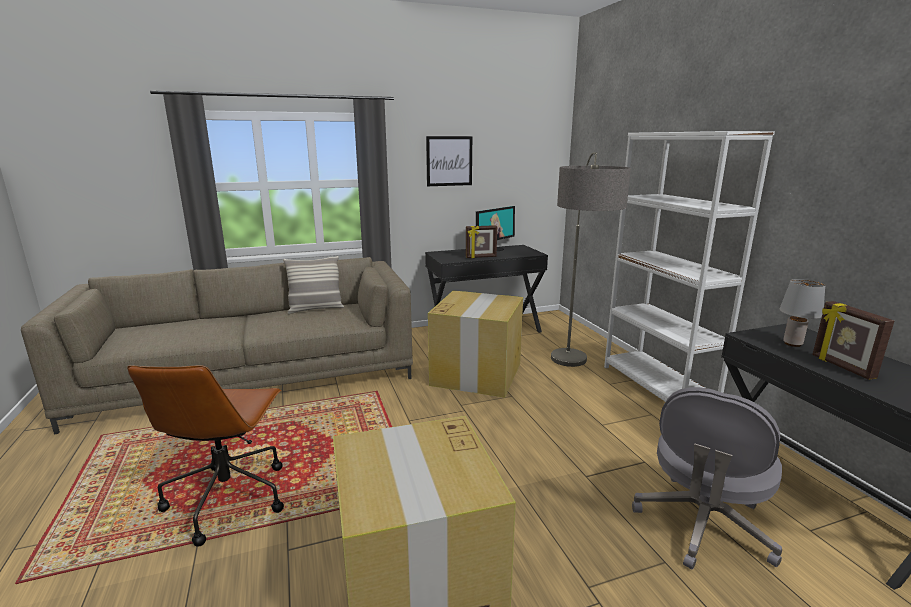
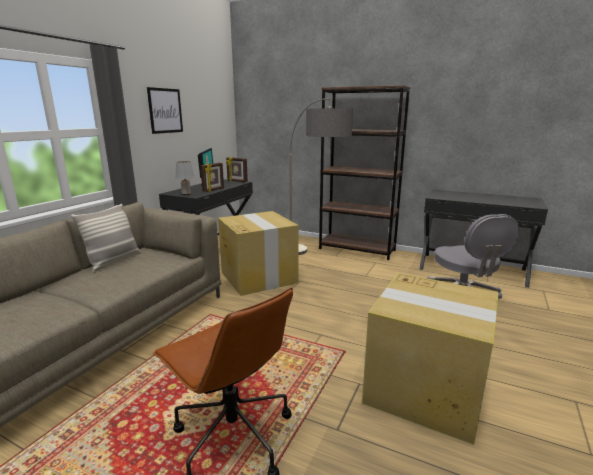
camera: 45 degrees left, 0 degrees up
white bookcase [604,131,775,402] -> brown bookcase [319,85,410,260]
grey table lamp [779,279,826,347] -> grey table lamp moved to [176,161,194,195]
picture frame [812,301,894,380] -> picture frame moved to [226,157,248,182]

